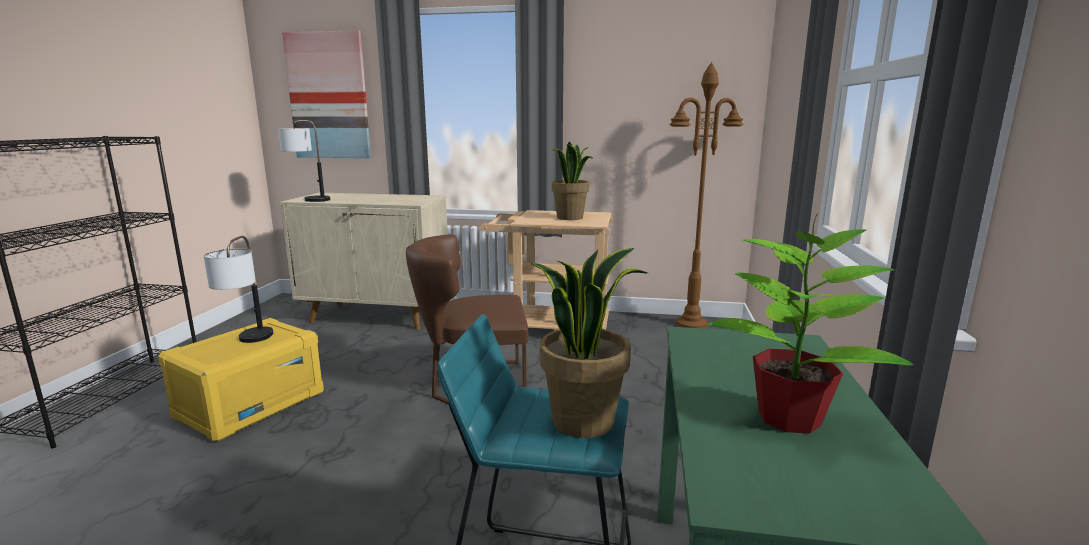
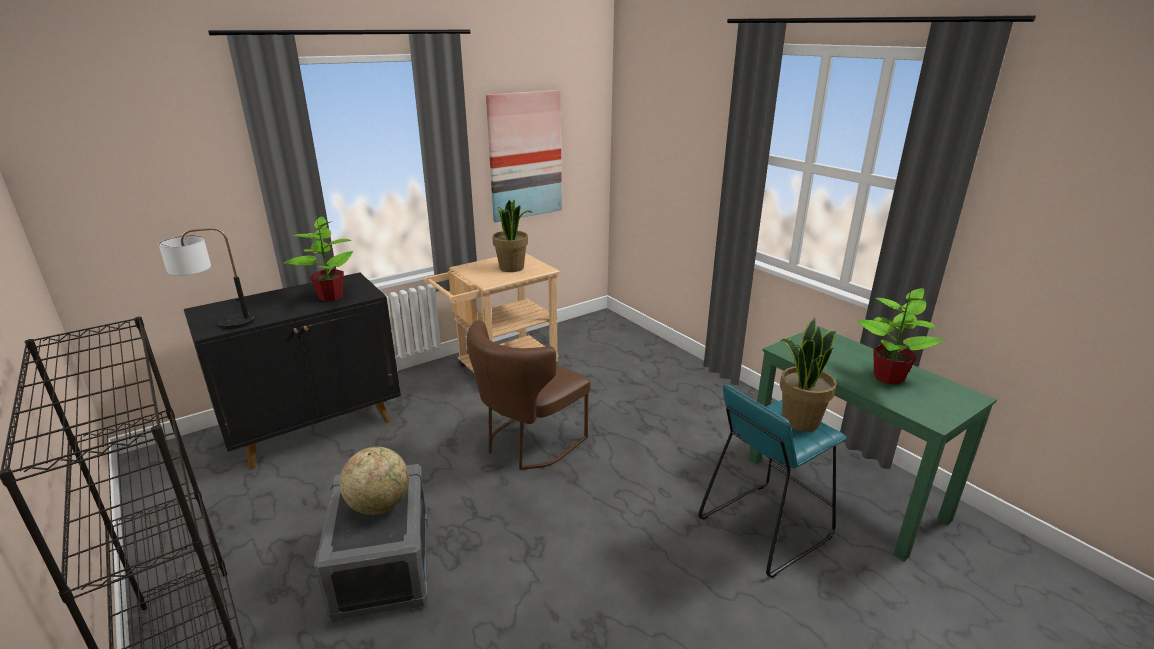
camera: 45 degrees left, 10 degrees up
yellow storage box [158,318,324,442] -> grey storage box [314,464,428,623]
table lamp [204,236,273,343] -> globe [340,447,409,515]
beige cabinet [280,193,448,330] -> black cabinet [184,272,401,470]
picture [282,30,371,158] -> picture moved to [486,90,562,223]
brown floor lamp [670,62,743,329] -> none
none -> potted plant [284,216,353,301]

